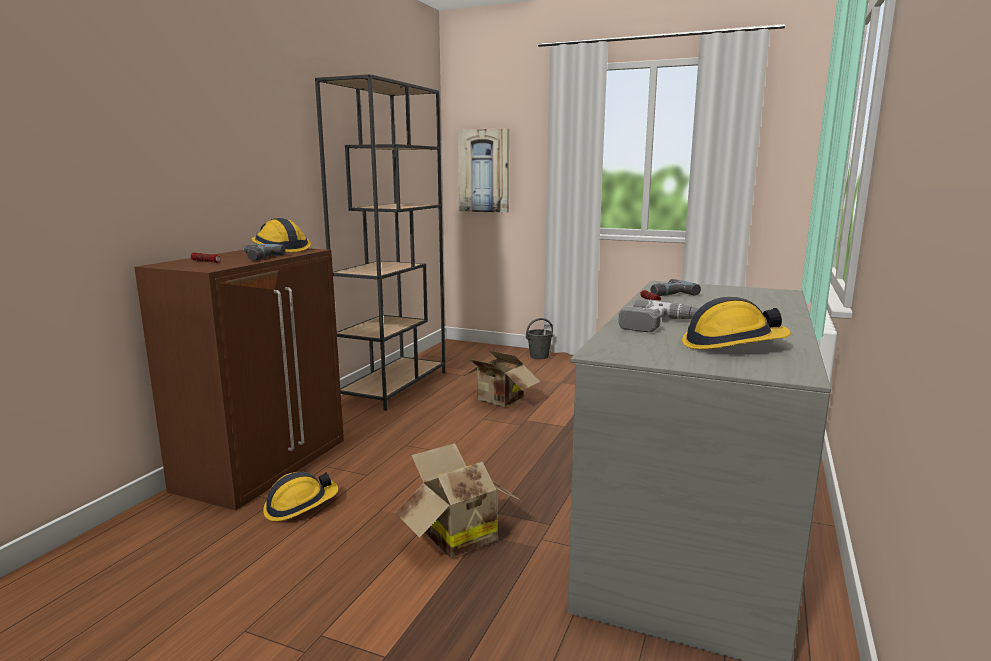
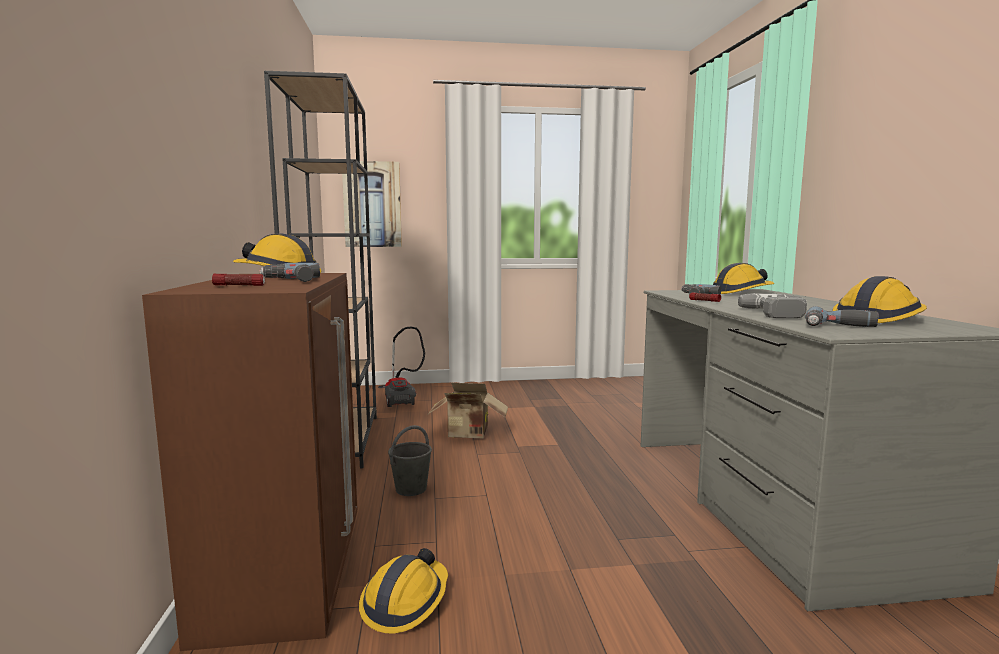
camera: 30 degrees left, 5 degrees down
cardboard box [395,443,520,558] -> none
grey bucket [526,318,553,359] -> grey bucket moved to [388,425,432,496]
none -> vacuum cleaner [378,327,425,407]
none -> hard hat [713,263,774,294]
none -> power drill [805,306,879,327]

